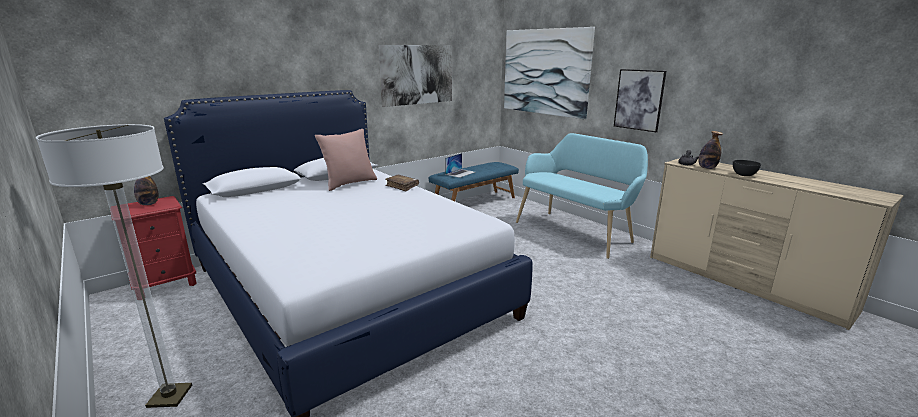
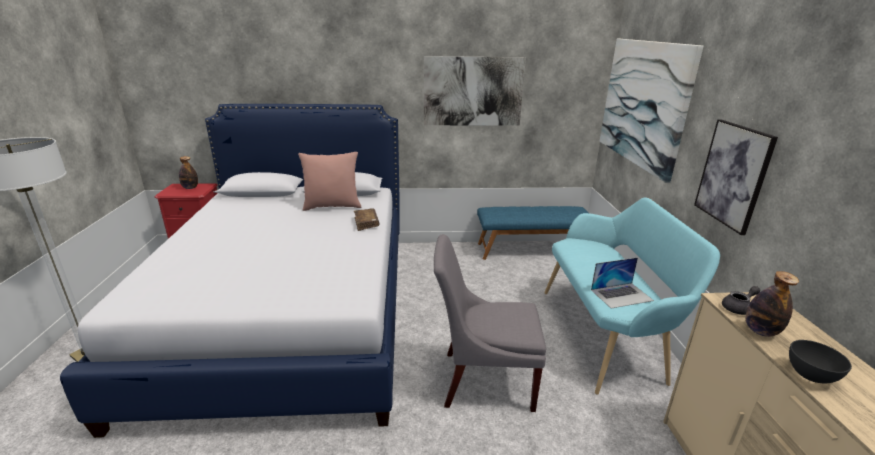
camera: 35 degrees right, 5 degrees up
laptop [445,153,475,178] -> laptop moved to [591,257,654,308]
none -> grey chair [434,234,546,412]

